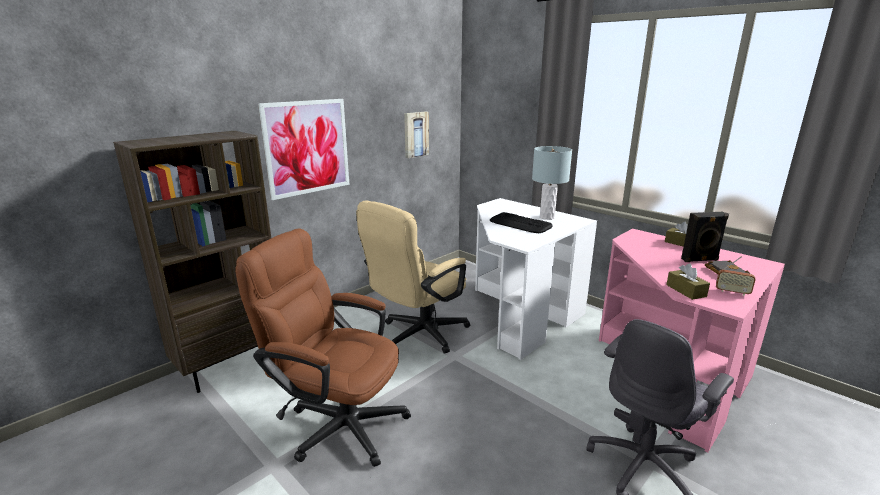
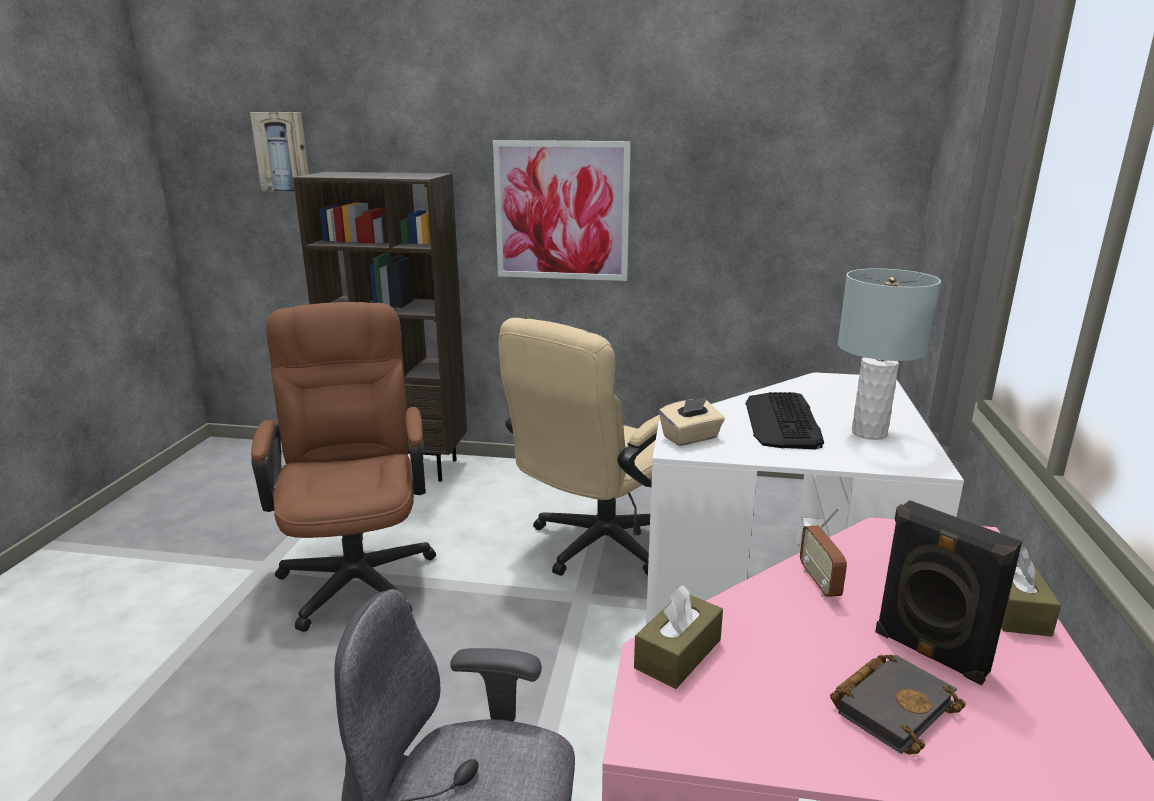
camera: 55 degrees right, 0 degrees up
beige office chair [356,201,470,354] -> beige office chair turned 60 degrees counterclockwise [498,318,660,576]
picture [404,111,429,158] -> picture moved to [250,112,309,192]
radio [716,256,756,296] -> radio moved to [800,507,847,597]
none -> beige tissue box [659,397,725,446]

